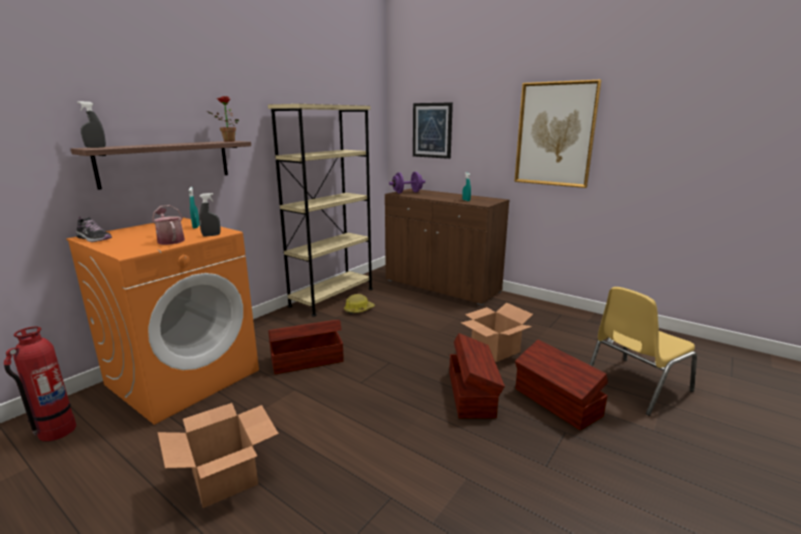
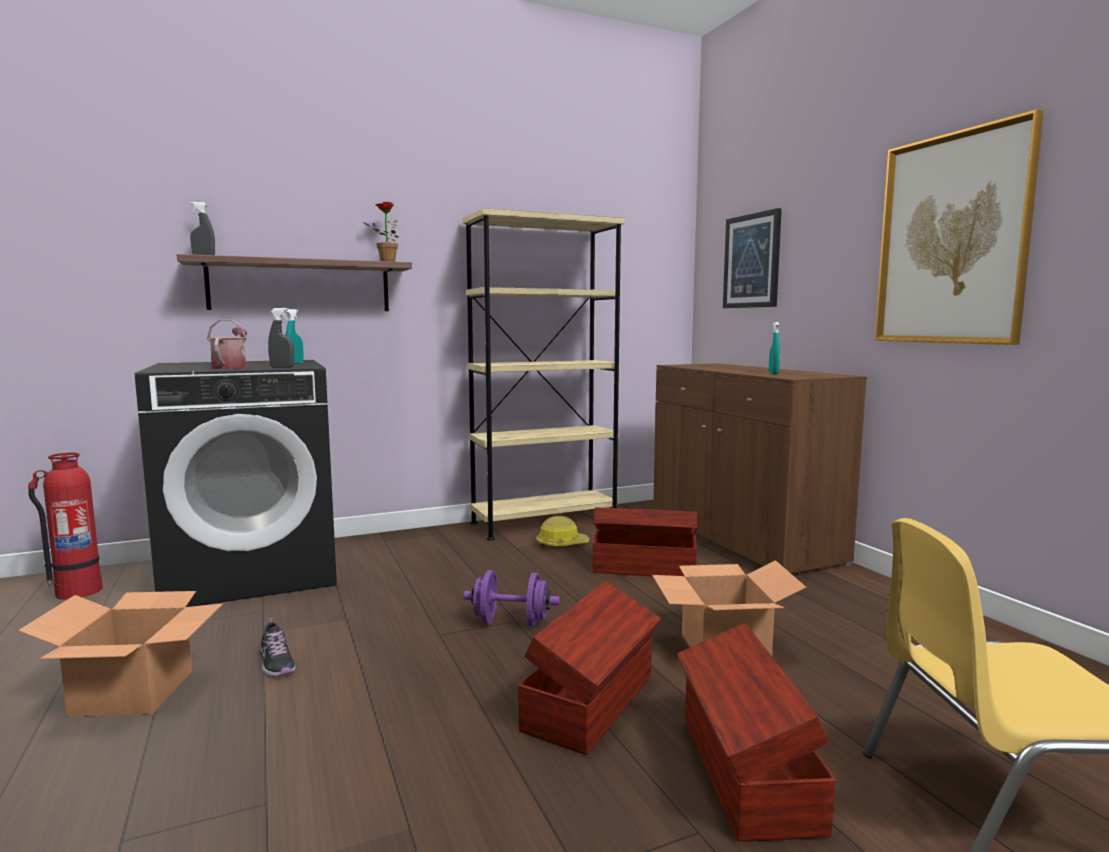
camera: 30 degrees right, 10 degrees down
orange washing machine [66,217,259,425] -> black washing machine [135,360,337,607]
shoe [76,217,112,242] -> shoe moved to [260,618,296,677]
brown storage box [268,320,344,375] -> brown storage box moved to [593,507,697,577]
purple dumbbell [389,172,425,193] -> purple dumbbell moved to [464,570,560,627]

